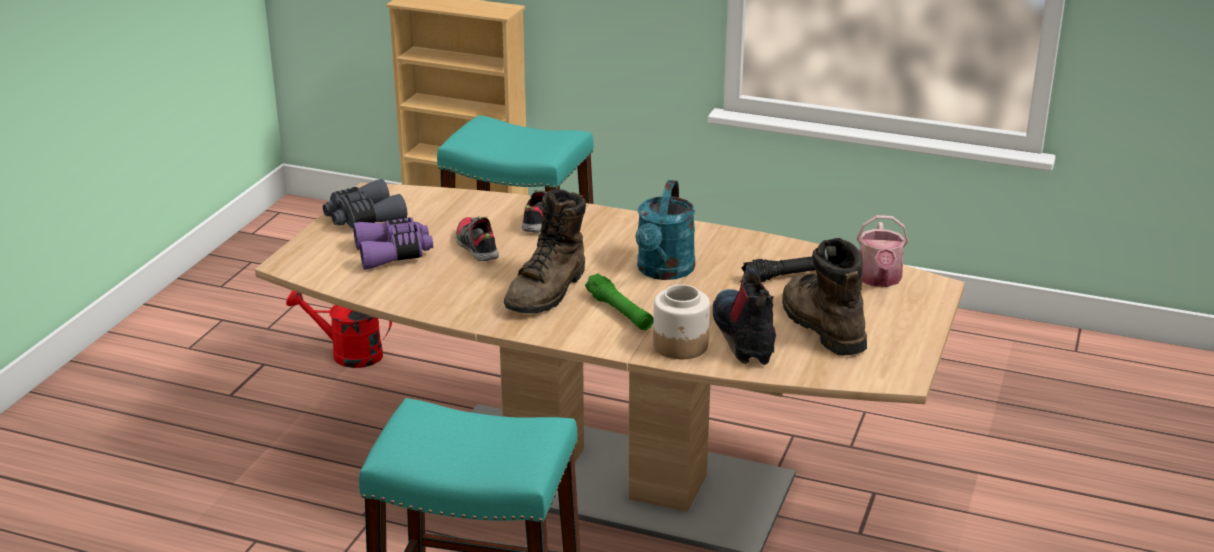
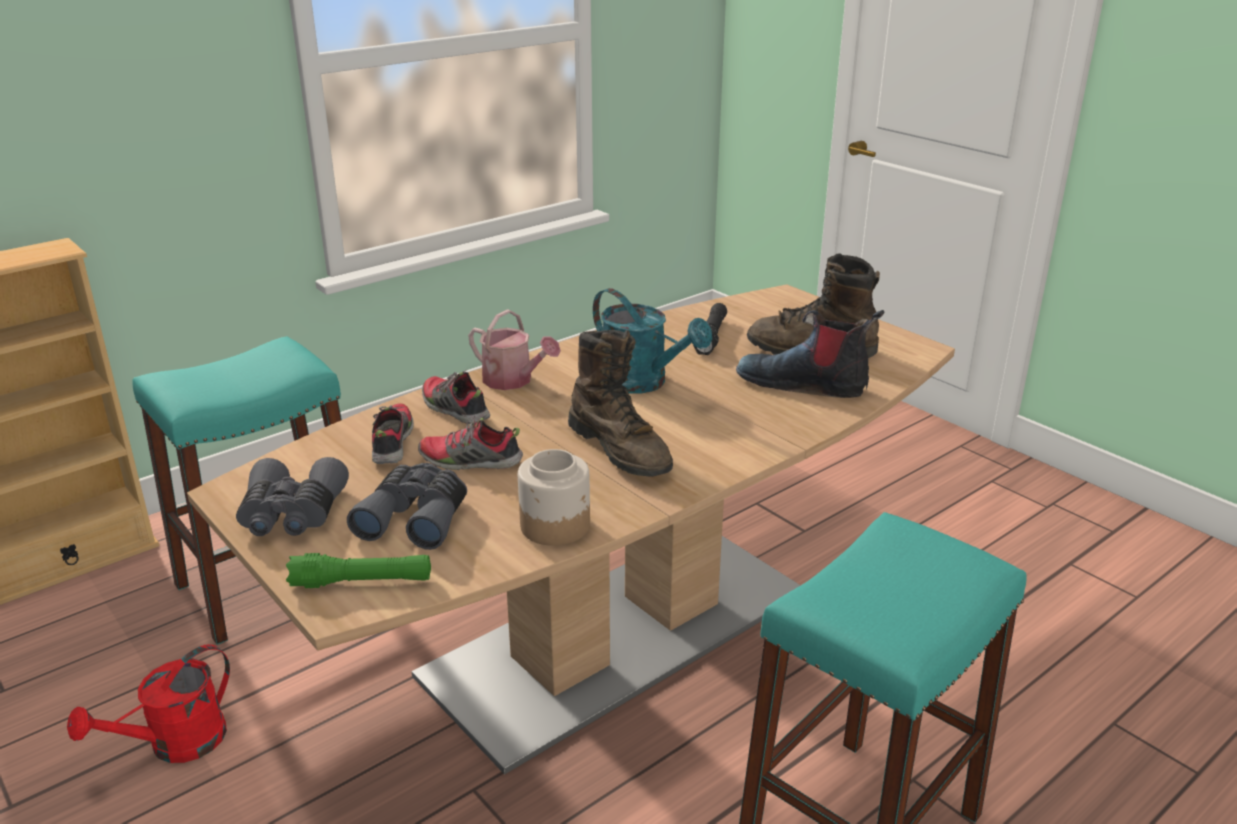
camera: 60 degrees left, 0 degrees up
purple binoculars [353,217,433,270] -> grey binoculars [347,463,467,550]
green flashlight [585,273,654,330] -> green flashlight moved to [286,553,431,588]
jar [653,285,710,359] -> jar moved to [518,449,590,546]
watering can [857,215,908,287] -> watering can moved to [468,309,561,390]
none -> shoe [372,403,414,464]

